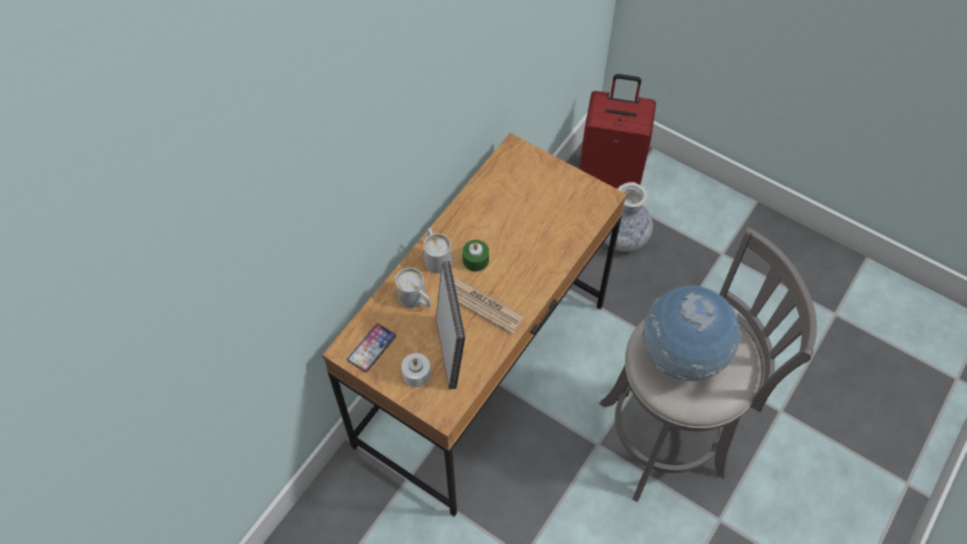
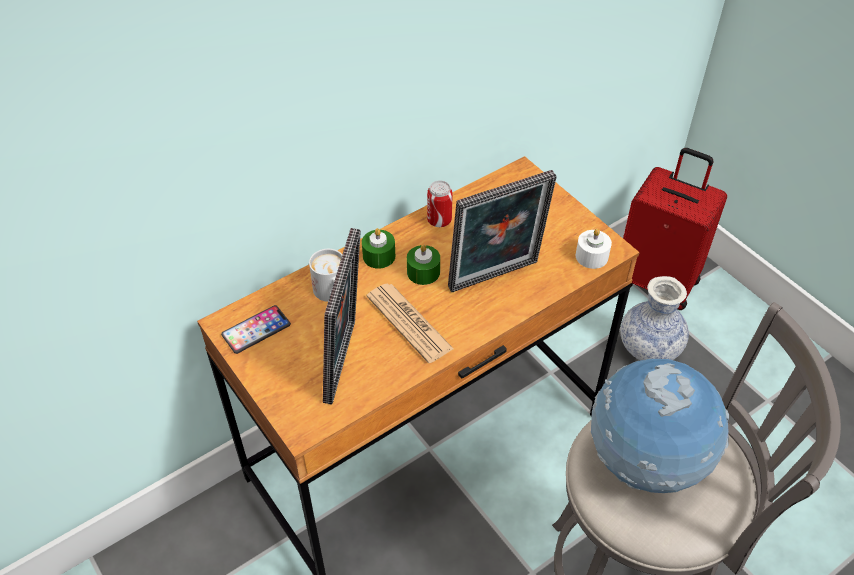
camera: 20 degrees right, 10 degrees down
white candle [401,353,431,387] -> white candle moved to [576,228,612,269]
white mug [423,228,452,273] -> green candle [362,228,395,269]
none -> can [427,180,453,227]
none -> picture frame [448,170,557,292]

